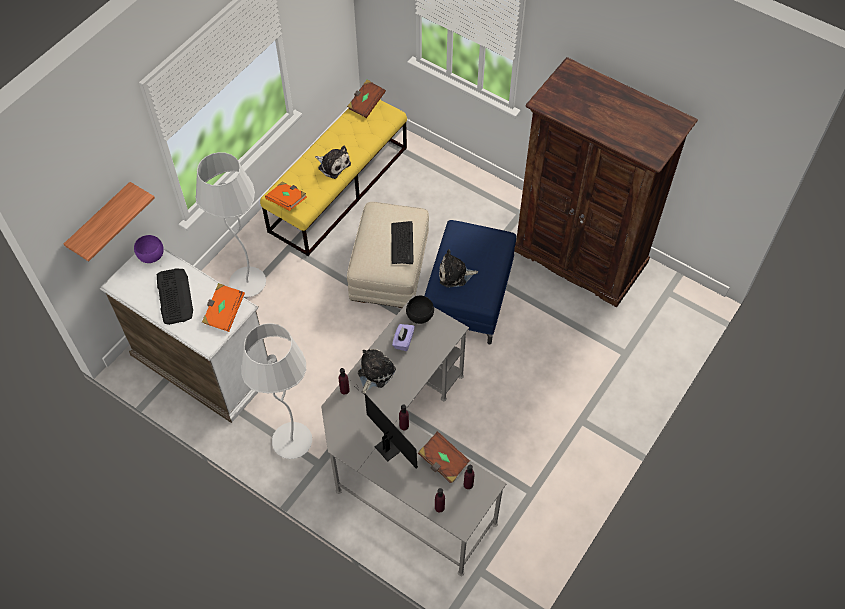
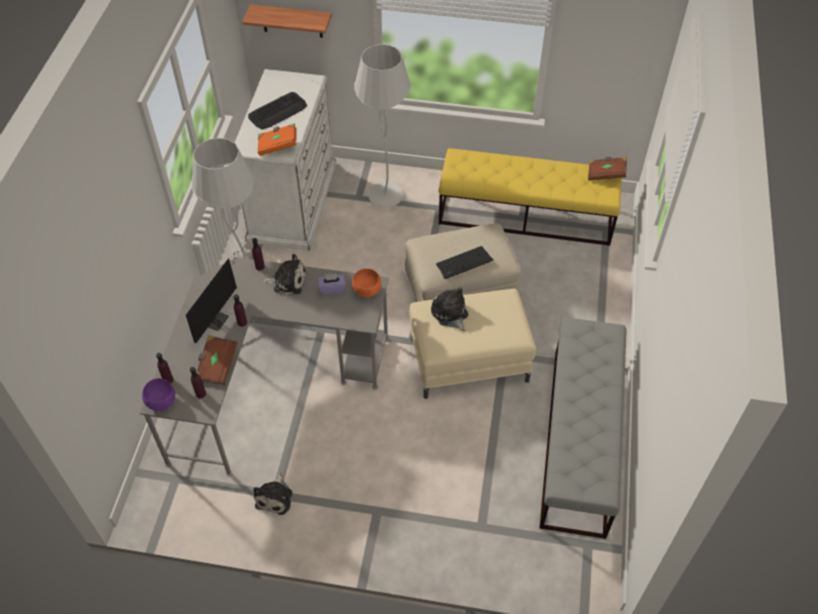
camera: 65 degrees right, 5 degrees down
purple bowl [134,235,164,263] -> purple bowl moved to [142,378,175,411]
orange book [265,182,307,211] -> none
plush toy [315,146,351,179] -> plush toy moved to [253,473,293,515]
black bowl [406,296,434,324] -> orange bowl [352,269,381,297]
blue ottoman [424,220,516,345] -> beige ottoman [409,289,536,399]
brown wardrobe [514,57,698,307] -> grey bench [539,317,627,539]

